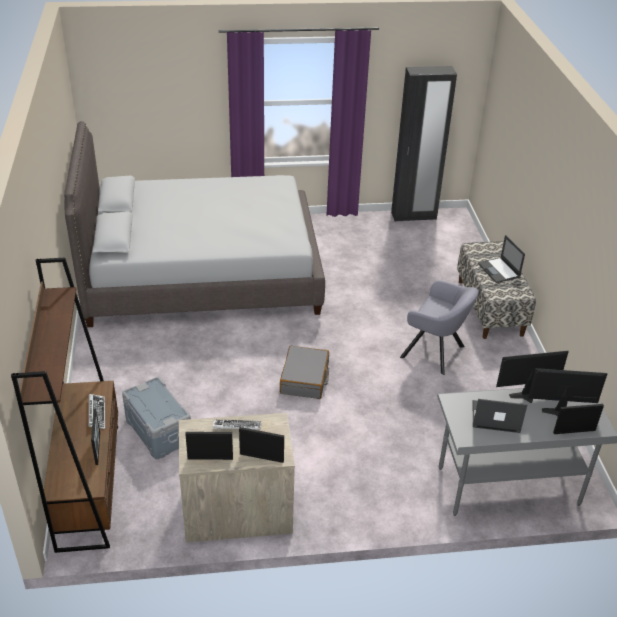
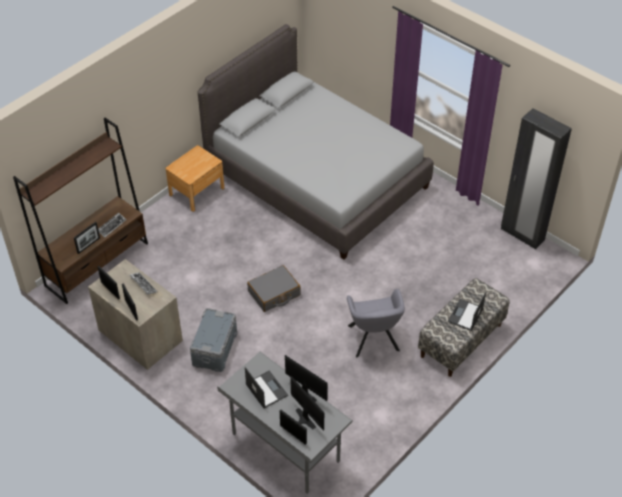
camera: 50 degrees right, 10 degrees up
grey storage box [122,377,191,459] -> grey storage box moved to [190,308,237,372]
none -> brown nightstand [166,145,224,212]

